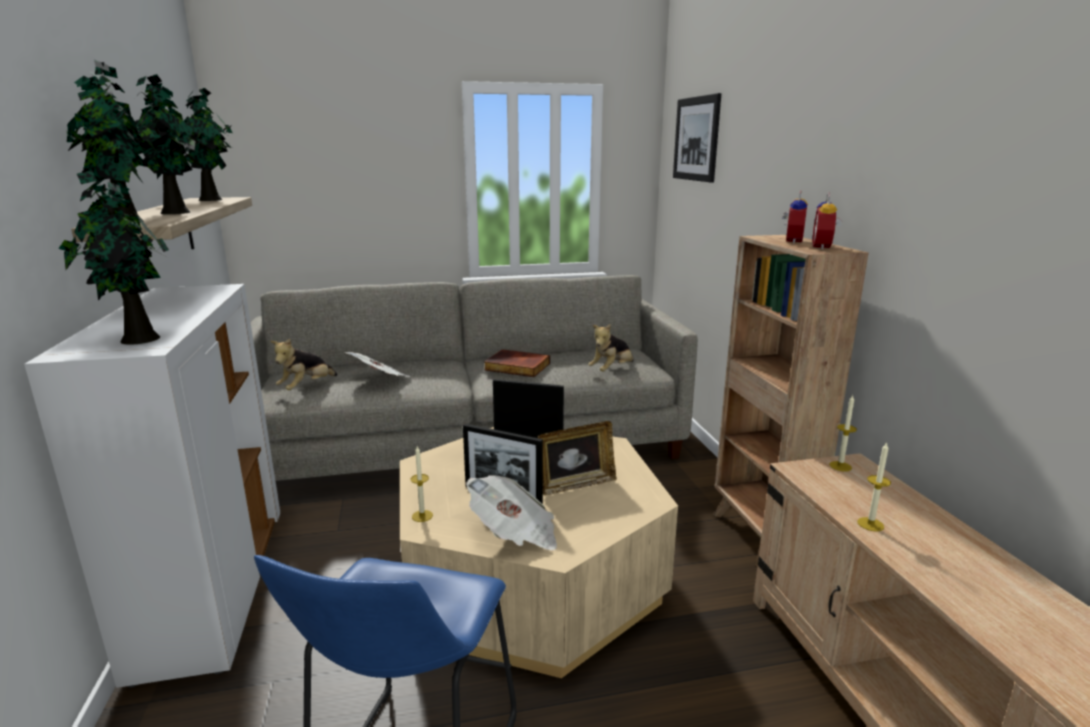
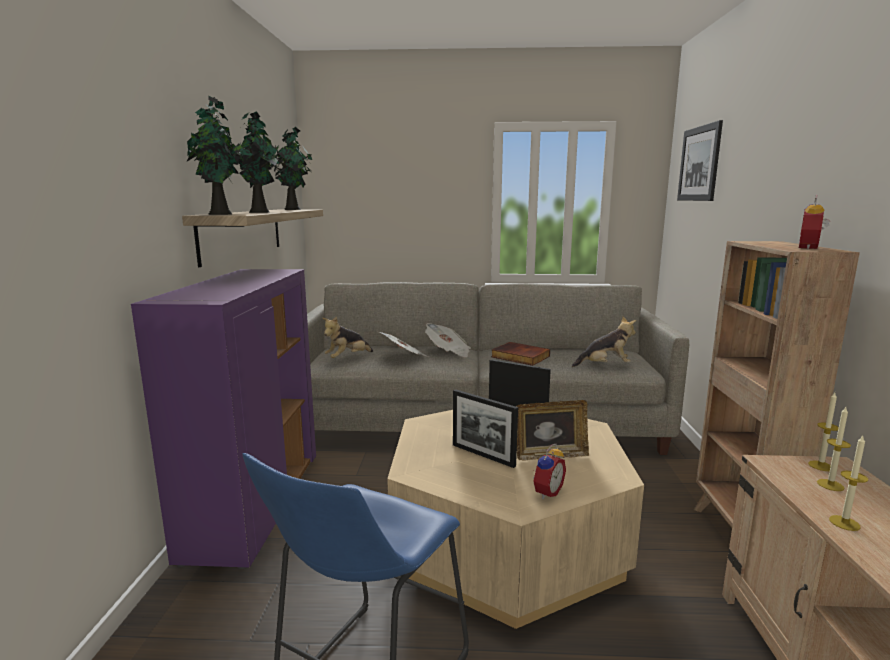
camera: 15 degrees right, 5 degrees down
white cabinet [24,284,280,688] -> purple cabinet [131,269,316,569]
potted plant [58,166,170,345] -> none
candle [411,446,433,522] -> candle moved to [817,407,851,491]
newspaper [466,475,557,550] -> newspaper moved to [425,323,471,358]
plush toy [588,324,634,372] -> plush toy turned 150 degrees counterclockwise [572,317,636,367]
alarm clock [782,190,808,244] -> alarm clock moved to [533,444,566,499]

